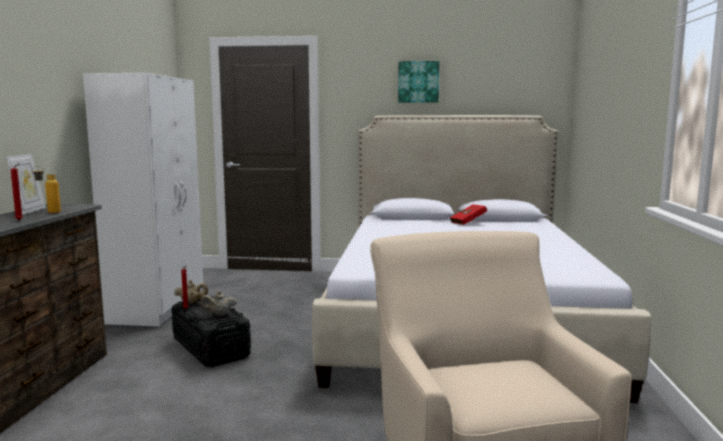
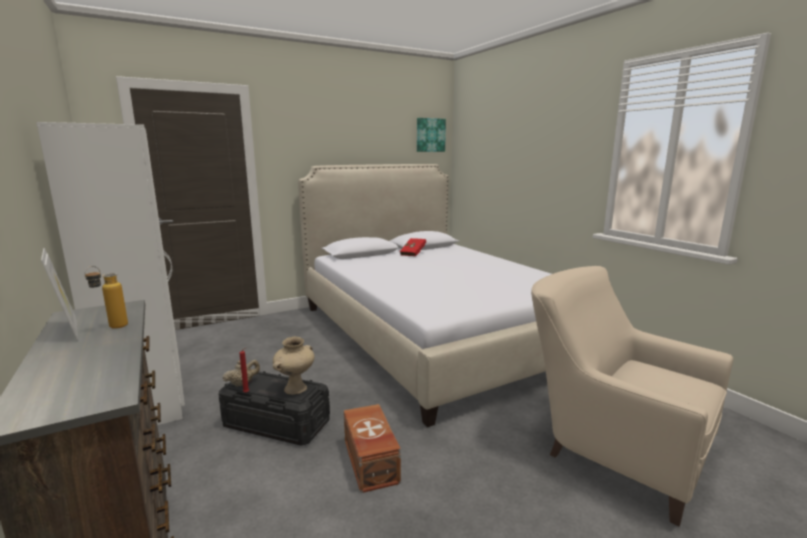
camera: 35 degrees left, 5 degrees up
red candle [11,163,23,220] -> none
beige teapot [200,291,237,316] -> beige vase [273,337,315,395]
picture [398,61,439,103] -> picture moved to [417,118,446,152]
none -> brown storage box [344,404,401,493]

